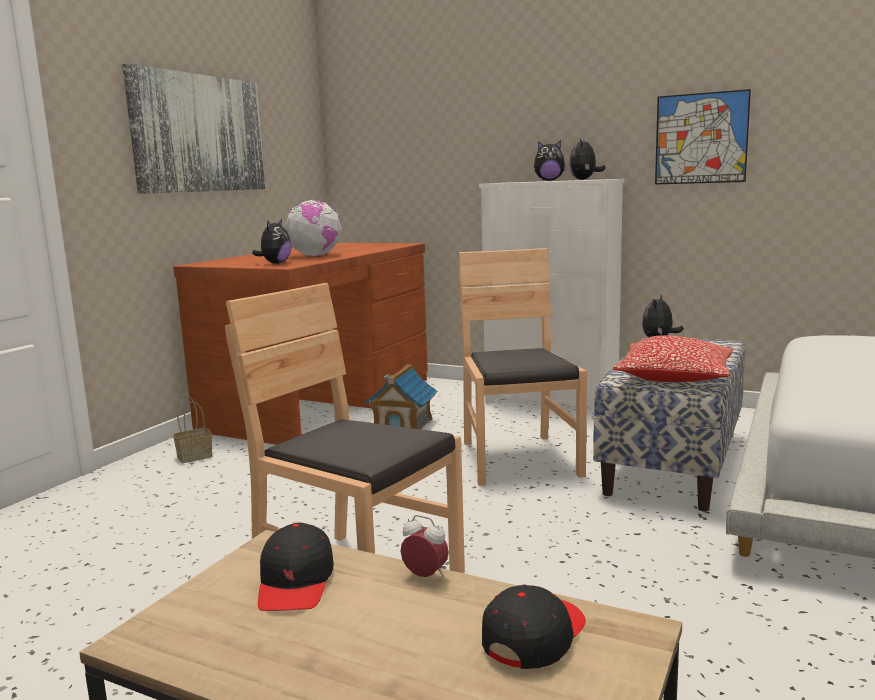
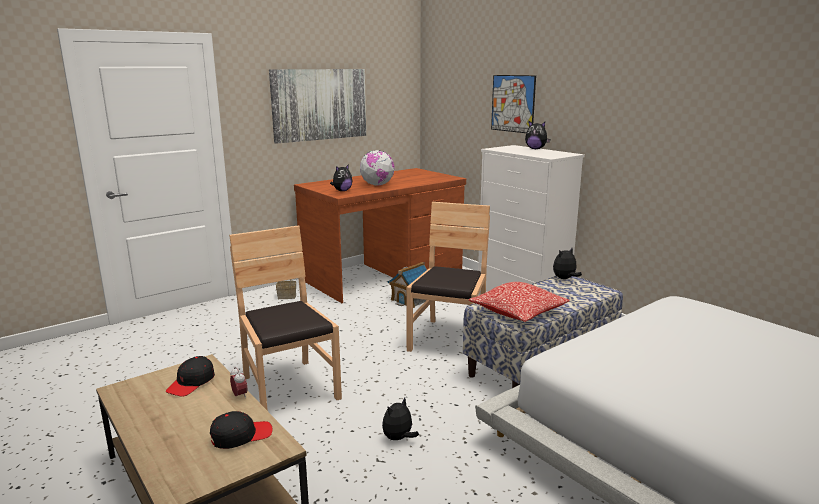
camera: 25 degrees right, 5 degrees up
plush toy [569,138,606,180] -> plush toy moved to [382,398,419,440]
picture [655,89,751,185] -> picture moved to [491,75,536,133]

